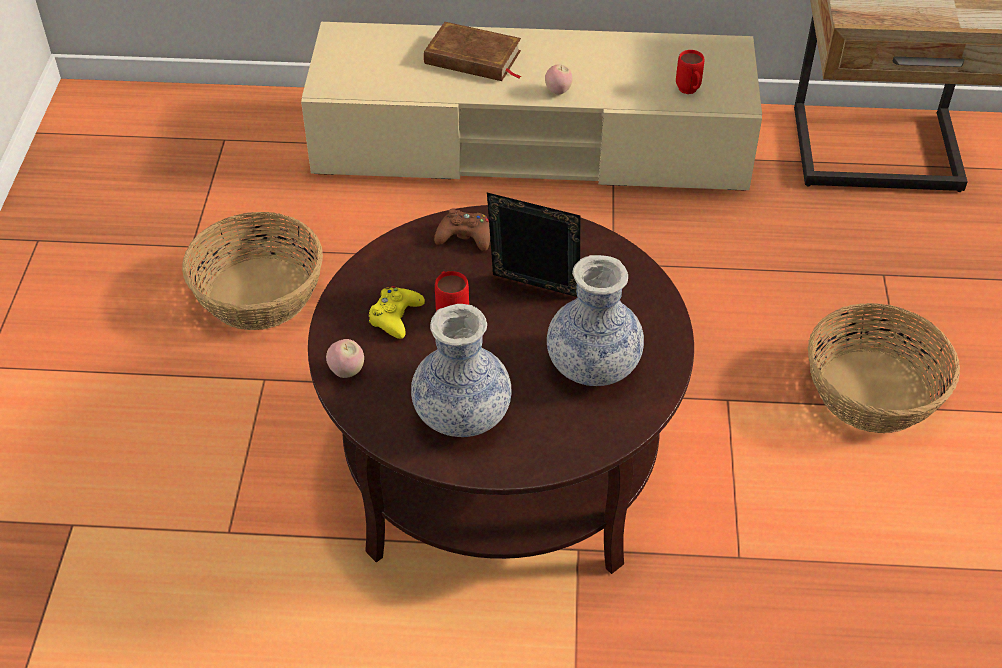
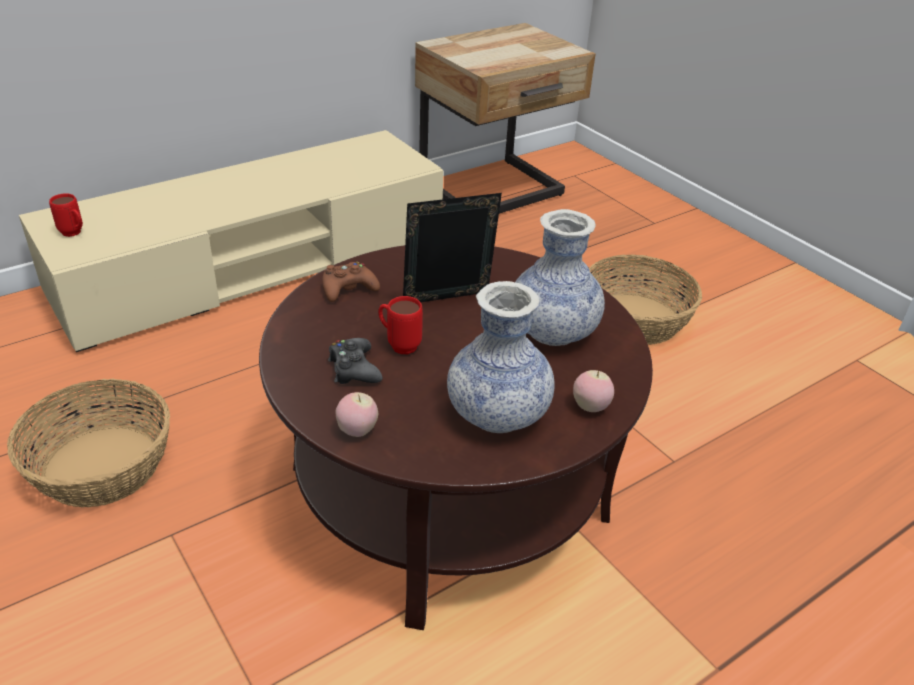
camera: 40 degrees left, 10 degrees down
yellow game controller [369,286,425,339] -> black game controller [328,338,382,384]
brown book [424,22,522,81] -> none
apple [545,64,573,95] -> apple moved to [573,370,614,412]
red mug [676,50,704,94] -> red mug moved to [49,193,83,237]

